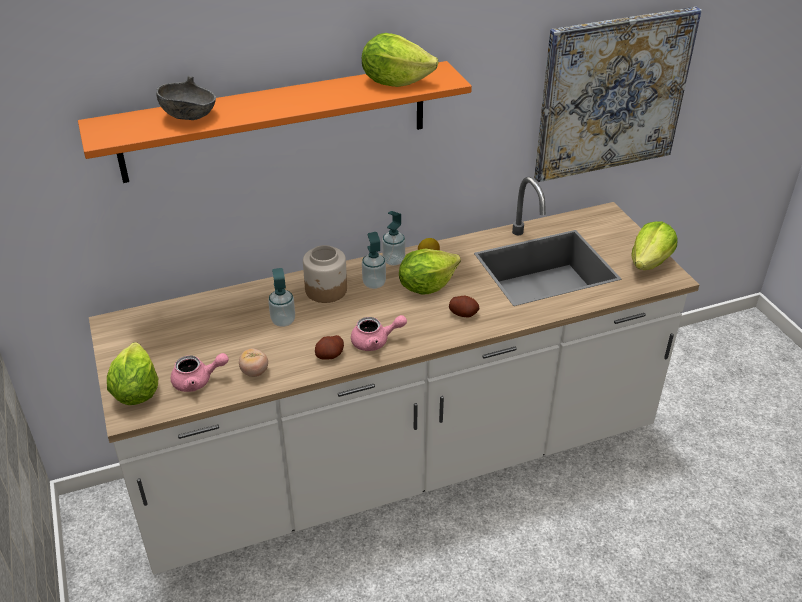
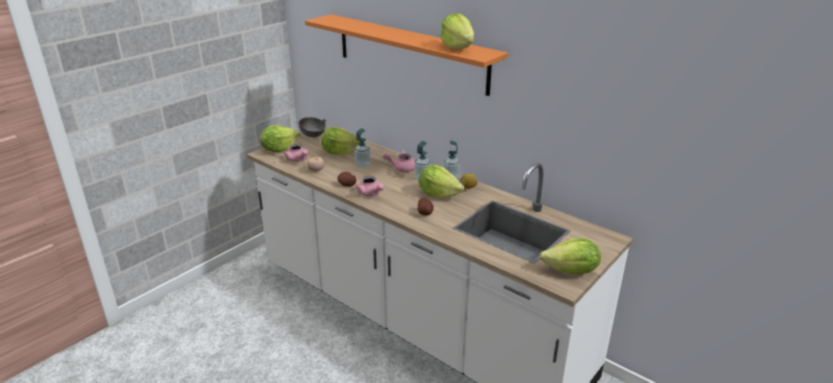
camera: 60 degrees right, 10 degrees down
grey bowl [156,76,216,120] -> grey bowl moved to [298,117,327,137]
jar [303,245,347,303] -> pink teapot [382,150,415,172]
picture [534,7,702,182] -> none
none -> lettuce [321,127,361,155]

